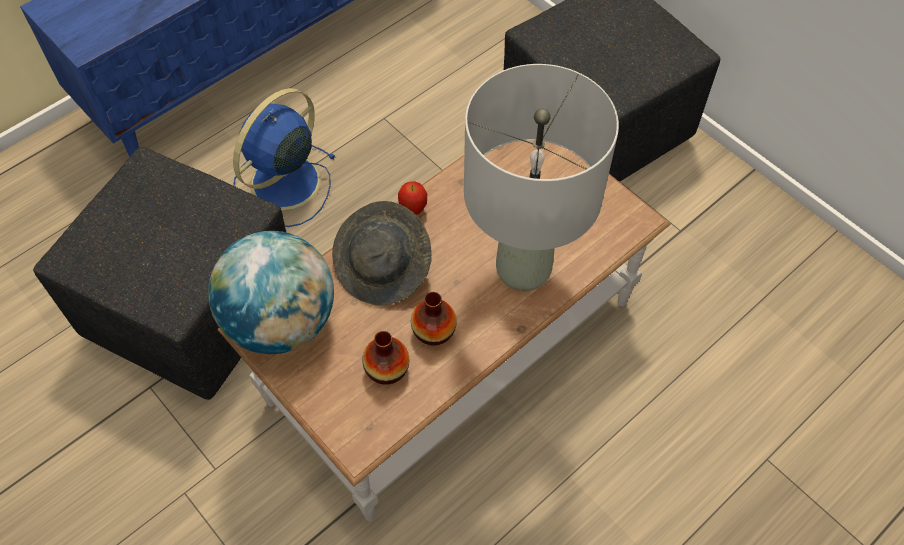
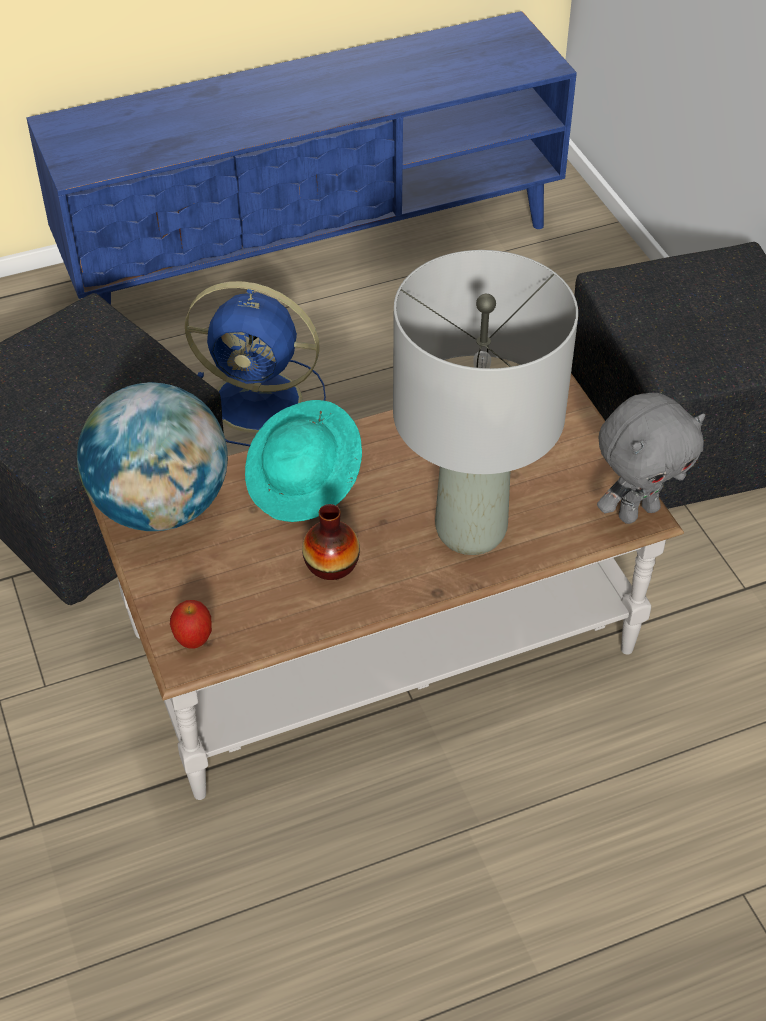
camera: 20 degrees right, 10 degrees down
blue fan [233,88,335,227] -> blue fan turned 135 degrees counterclockwise [185,281,326,446]
grey hat [332,201,432,306] -> turquoise hat [245,400,362,522]
vase [362,331,409,385] -> none
apple [398,181,427,215] -> apple moved to [170,600,212,648]
none -> grey plush toy [597,393,705,524]

